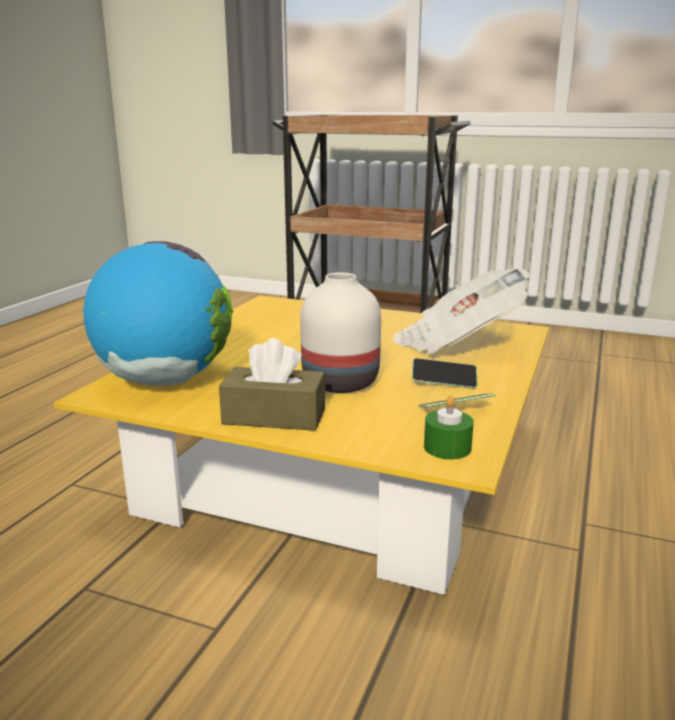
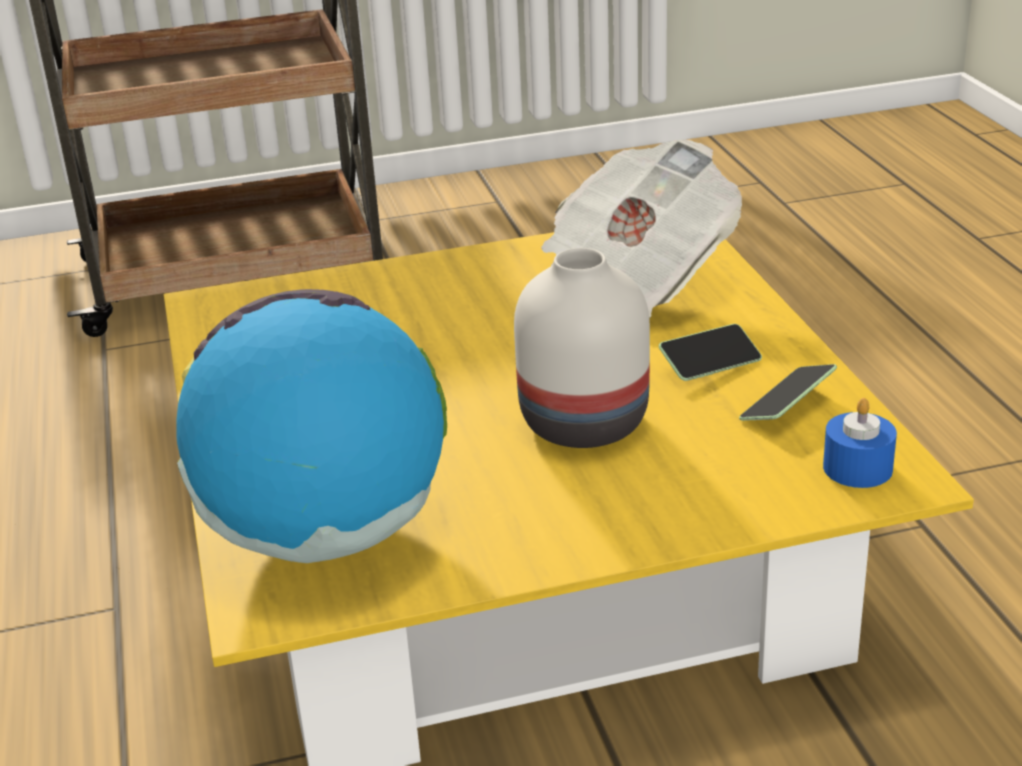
camera: 35 degrees left, 10 degrees up
brown tissue box [219,338,326,431] -> none
green candle [424,396,474,459] -> blue candle [823,398,897,488]

